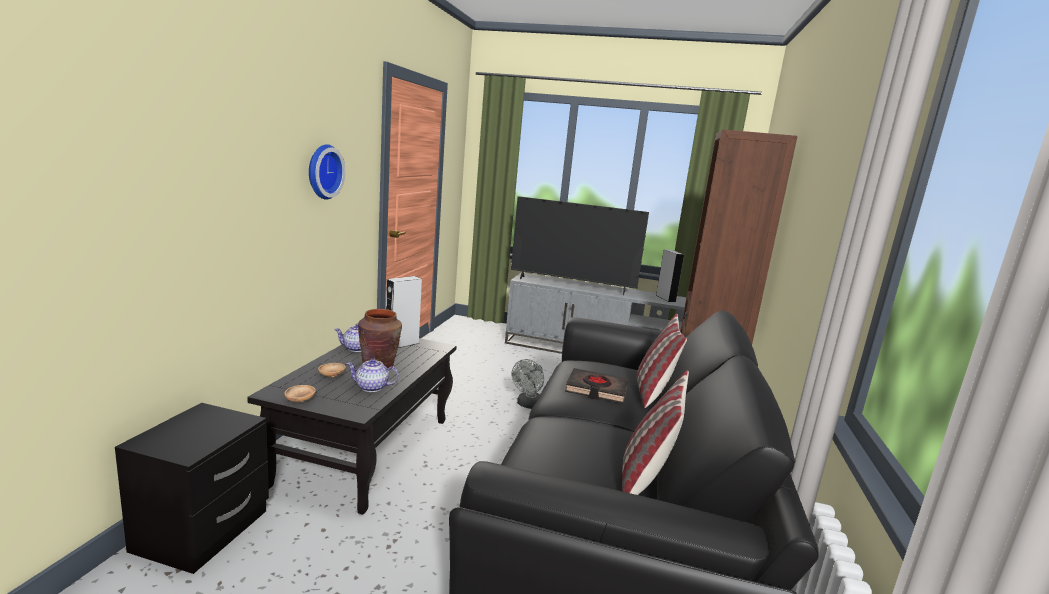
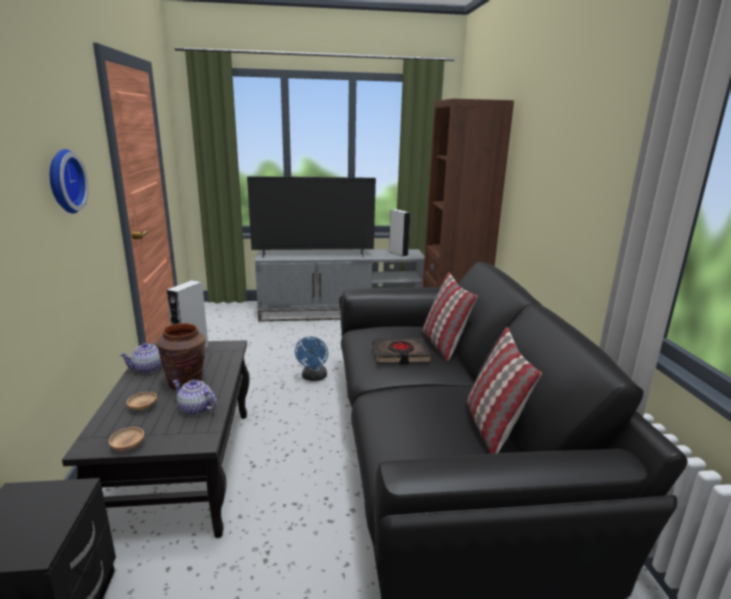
camera: 20 degrees left, 5 degrees up
teapot [347,358,399,392] -> teapot turned 45 degrees clockwise [172,380,217,415]
grey fan [512,359,544,409] -> blue fan [295,336,328,381]

